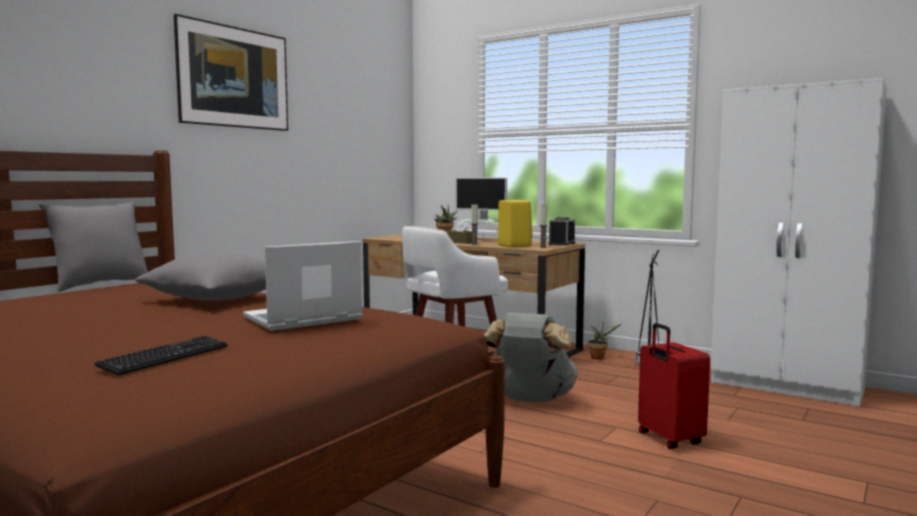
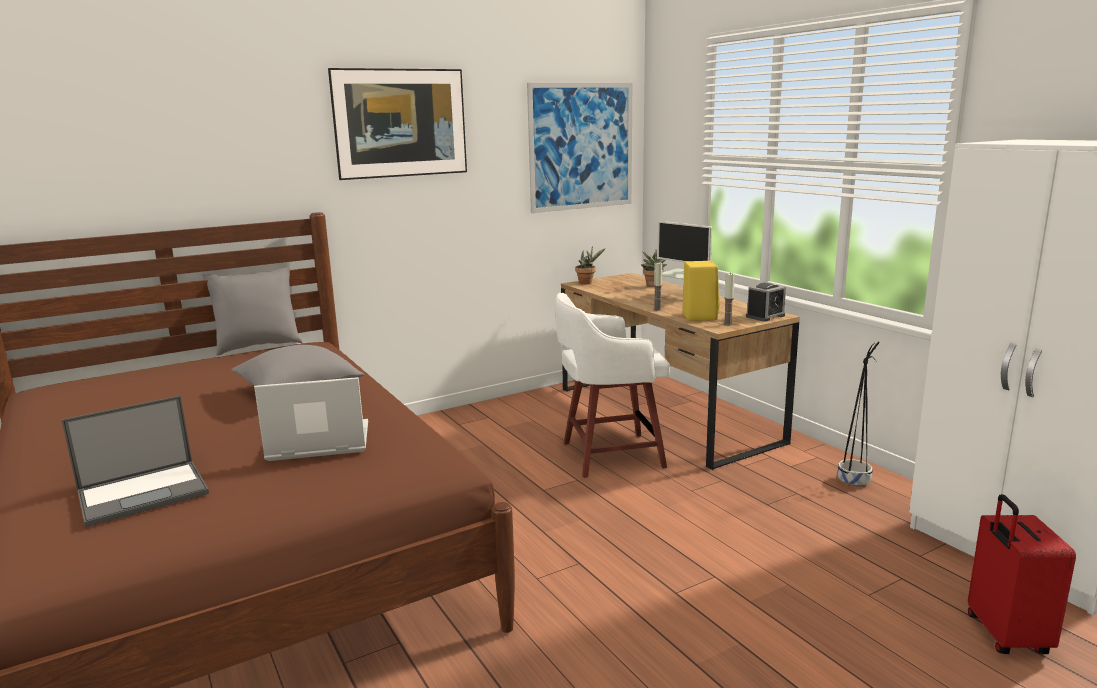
camera: 25 degrees right, 10 degrees up
keyboard [94,335,228,375] -> laptop [62,396,209,527]
brown tissue box [447,220,472,244] -> none
grey backpack [484,312,578,402] -> none
potted plant [588,321,622,360] -> potted plant moved to [575,246,605,284]
red suitcase [638,323,710,449] -> red suitcase moved to [968,494,1076,654]
none -> picture [527,83,632,213]

